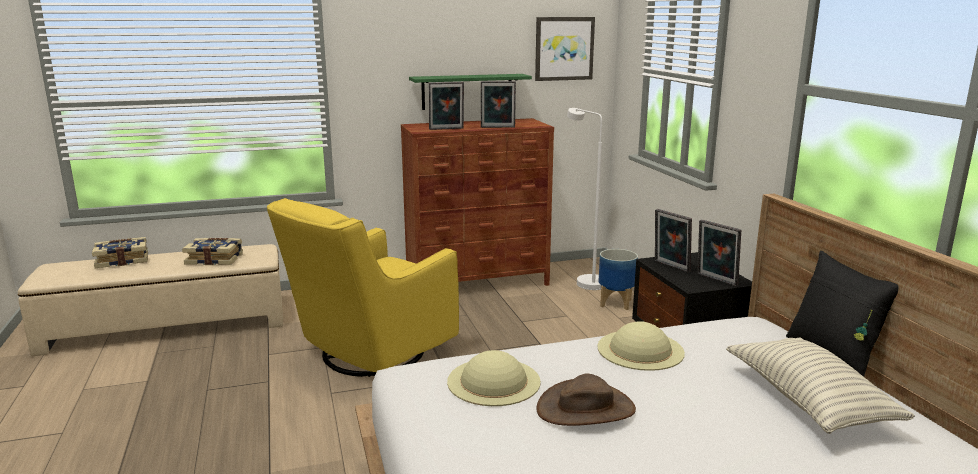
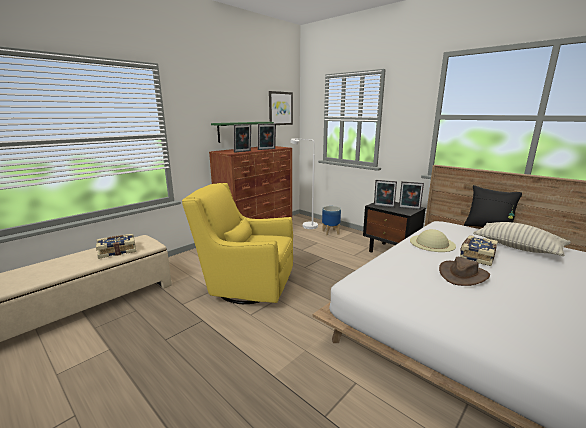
camera: 30 degrees left, 0 degrees up
book [92,237,148,268] -> book moved to [460,235,498,266]
yellow armchair [267,198,459,377] -> yellow armchair turned 90 degrees clockwise [182,183,293,304]
beige hat [447,350,541,406] -> none

